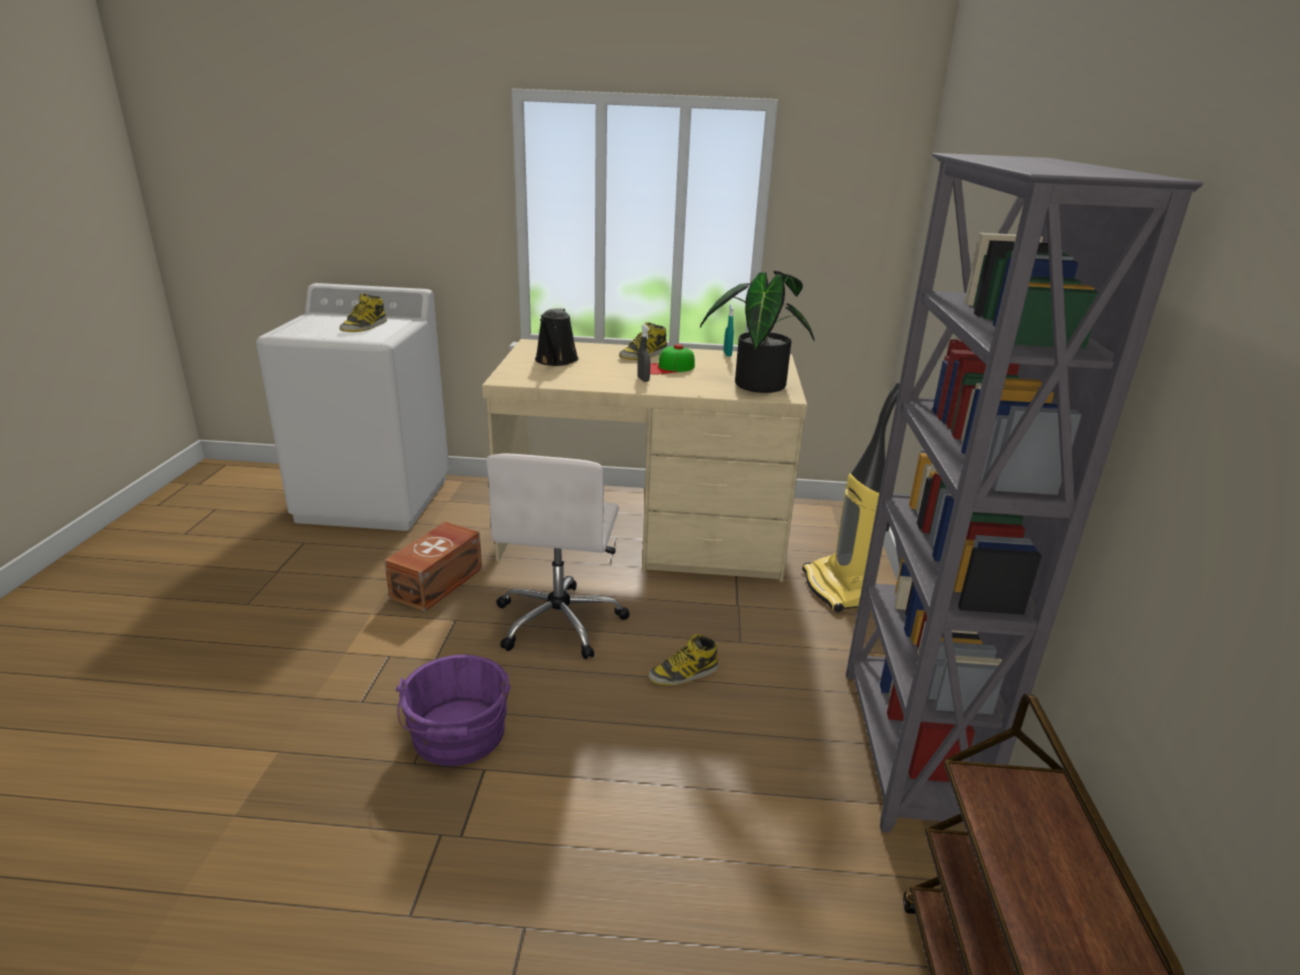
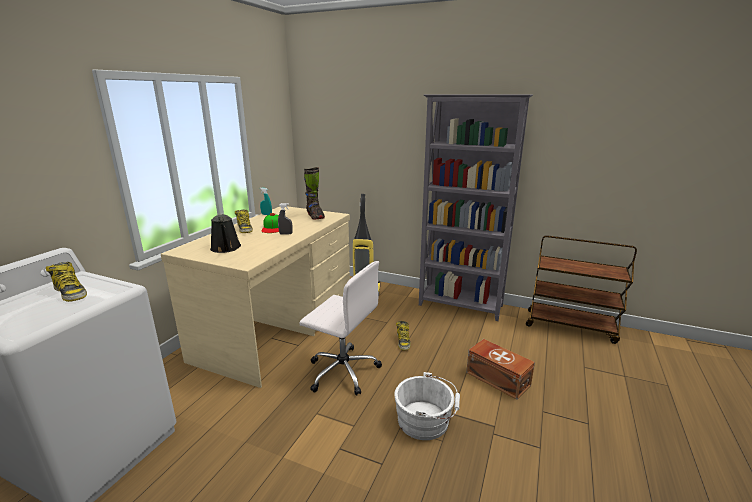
camera: 70 degrees left, 5 degrees down
brown storage box [384,522,482,612] -> brown storage box moved to [466,339,535,400]
purple bucket [396,654,511,766] -> white bucket [395,372,460,440]
black watering can [535,308,579,366] -> black watering can turned 45 degrees clockwise [210,213,241,253]
potted plant [700,270,815,393] -> black boot [304,167,325,220]

